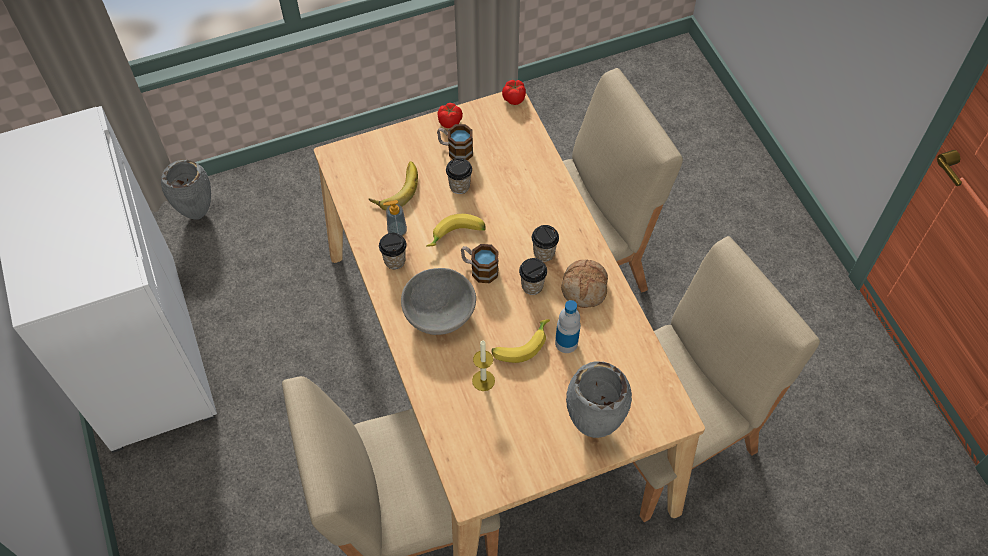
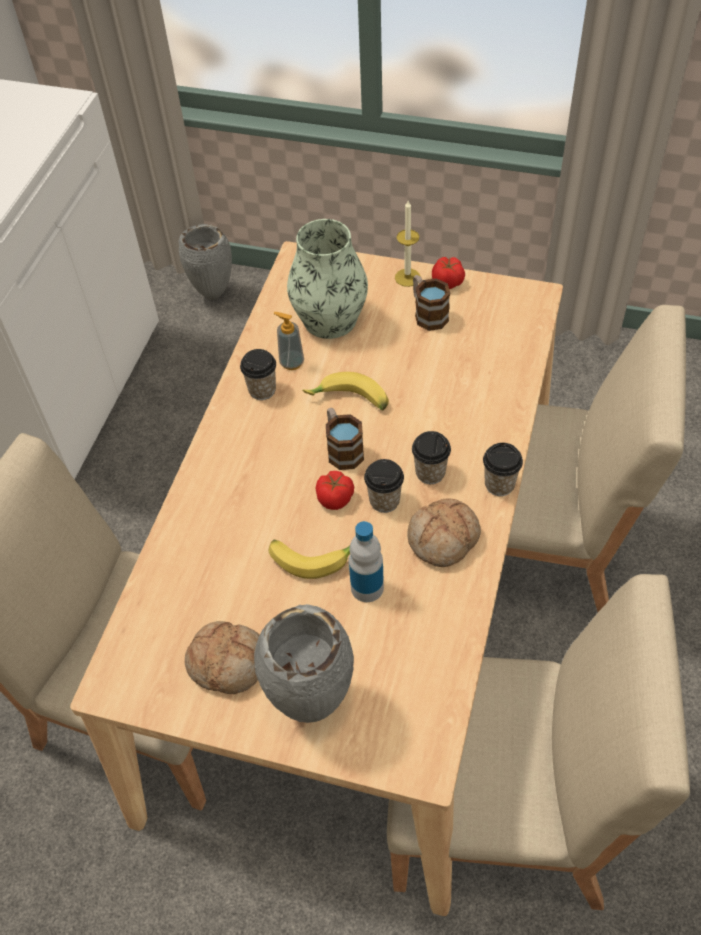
camera: 40 degrees right, 5 degrees down
banana [369,161,418,210] -> vase [287,219,368,339]
grey bowl [401,268,476,335] -> none
cup [446,158,472,194] -> cup moved to [483,443,523,496]
candle [472,340,495,391] -> candle moved to [395,201,420,287]
tomato [502,80,526,105] -> tomato moved to [316,471,354,510]
none -> bread [185,621,260,694]

